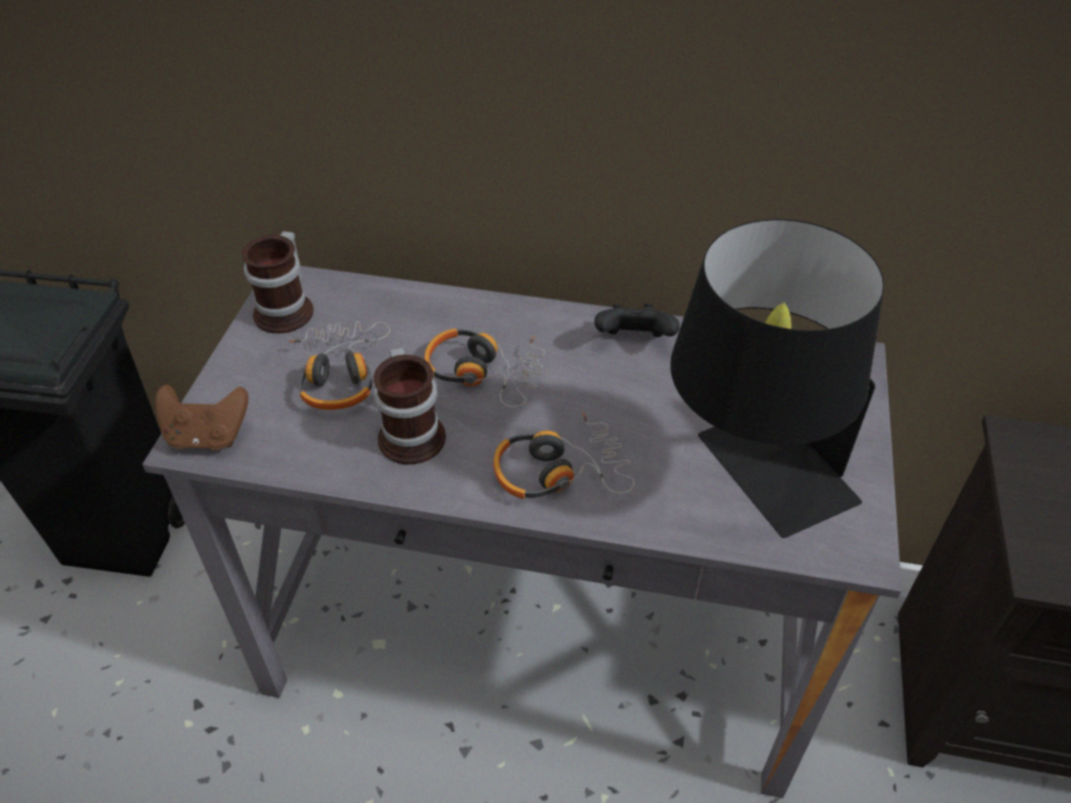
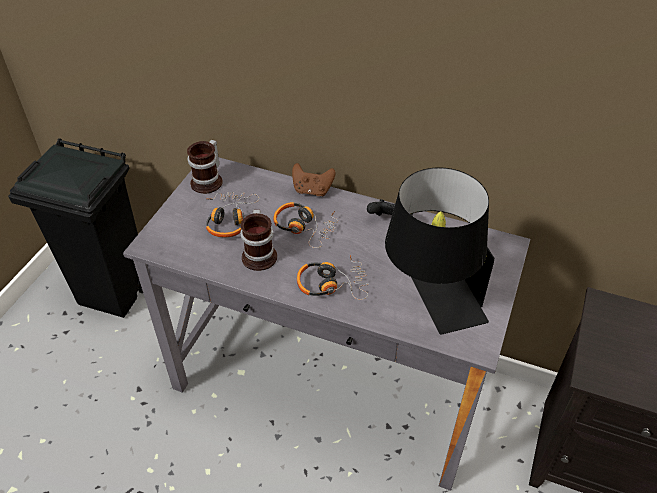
camera: 10 degrees right, 0 degrees up
brown game controller [155,384,248,450] -> brown game controller moved to [292,163,336,196]

